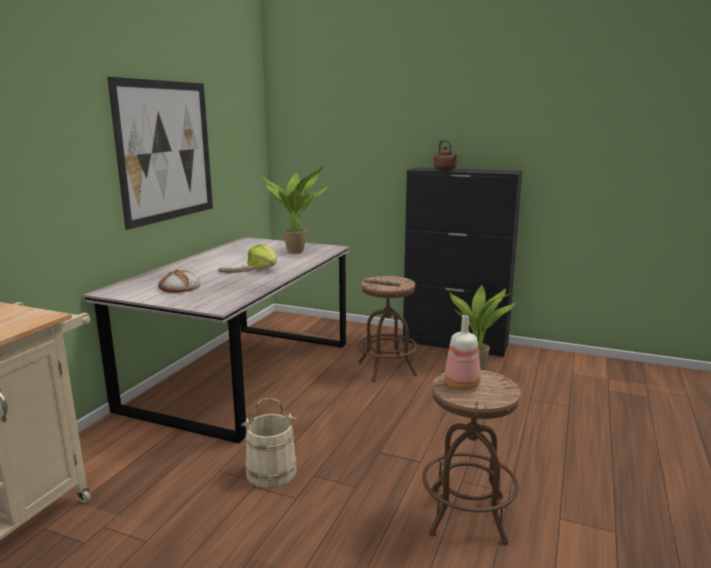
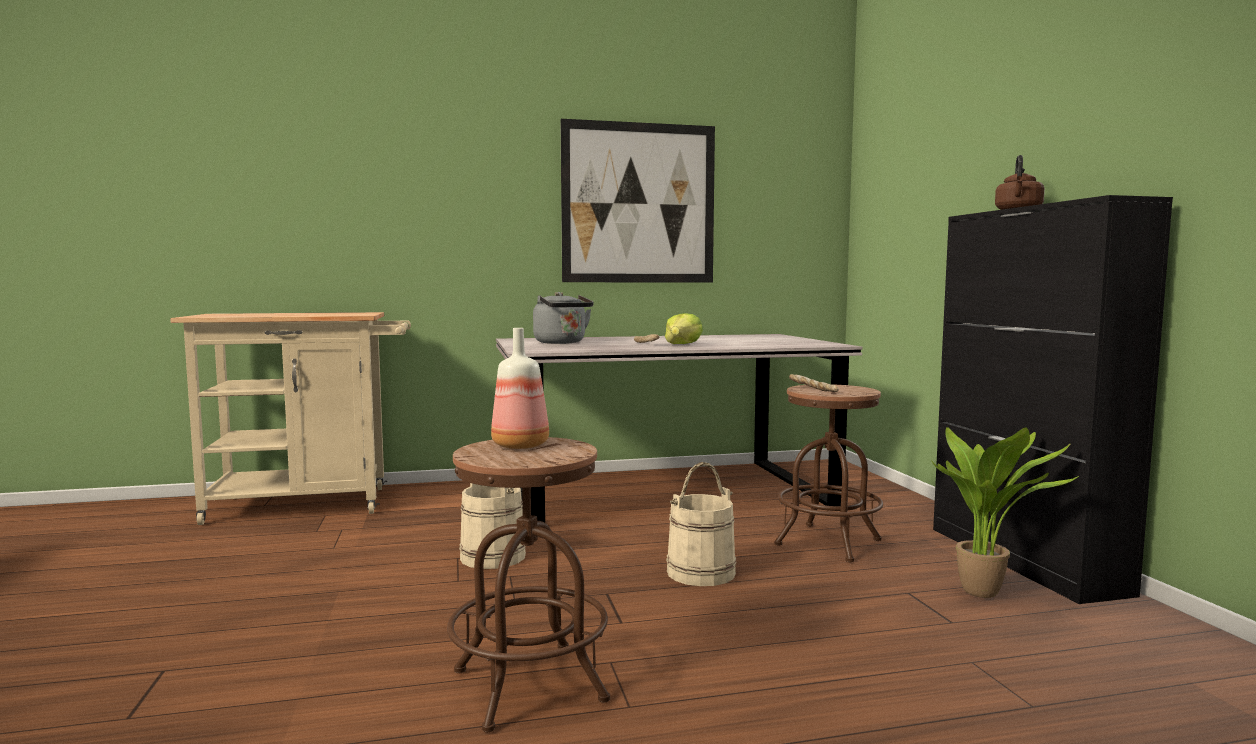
camera: 55 degrees right, 10 degrees down
bread [158,270,200,293] -> grey kettle [533,292,594,344]
potted plant [263,165,328,253] -> none
none -> beige bucket [666,462,736,586]

